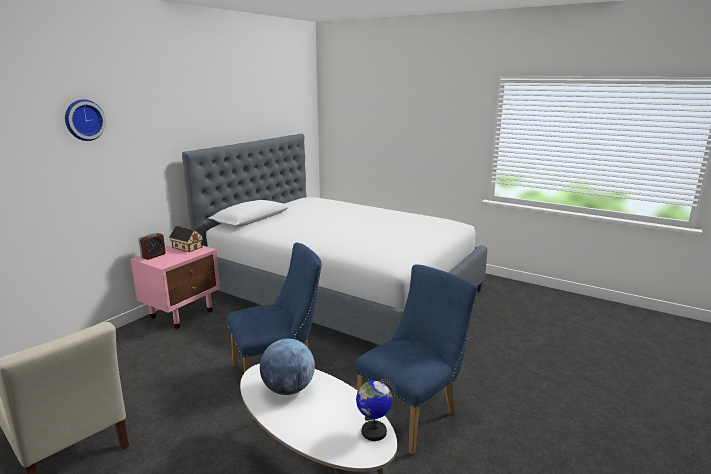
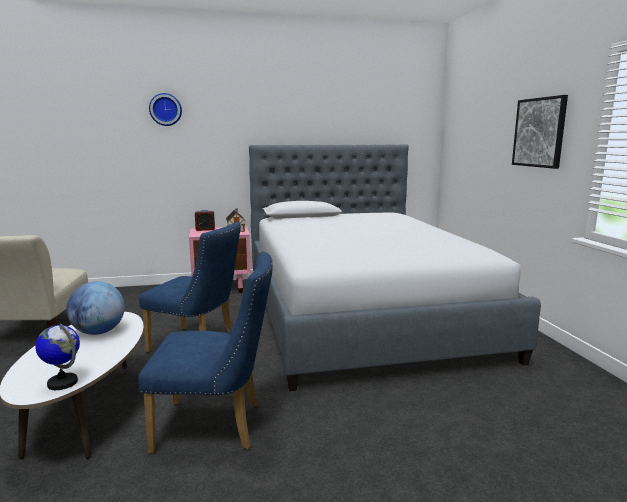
camera: 45 degrees right, 5 degrees down
none -> picture [512,95,568,169]

